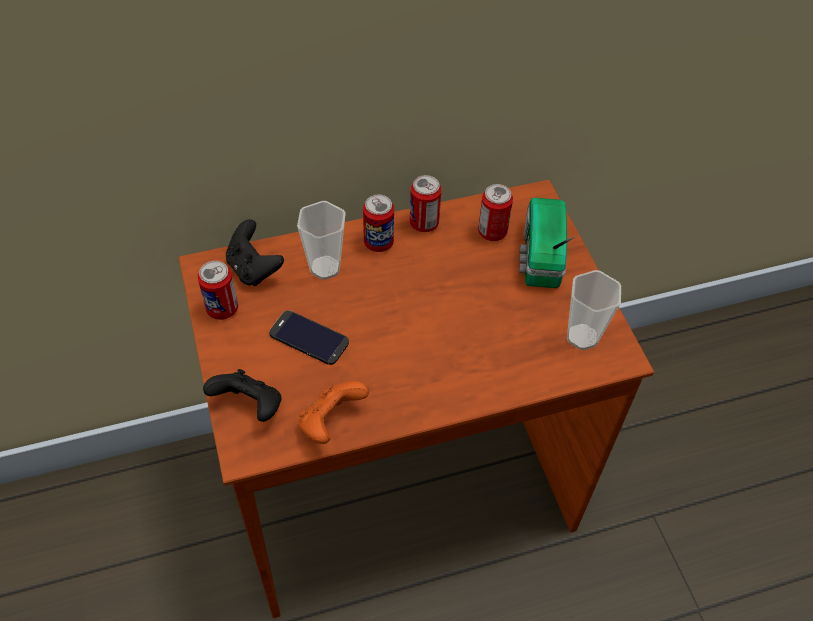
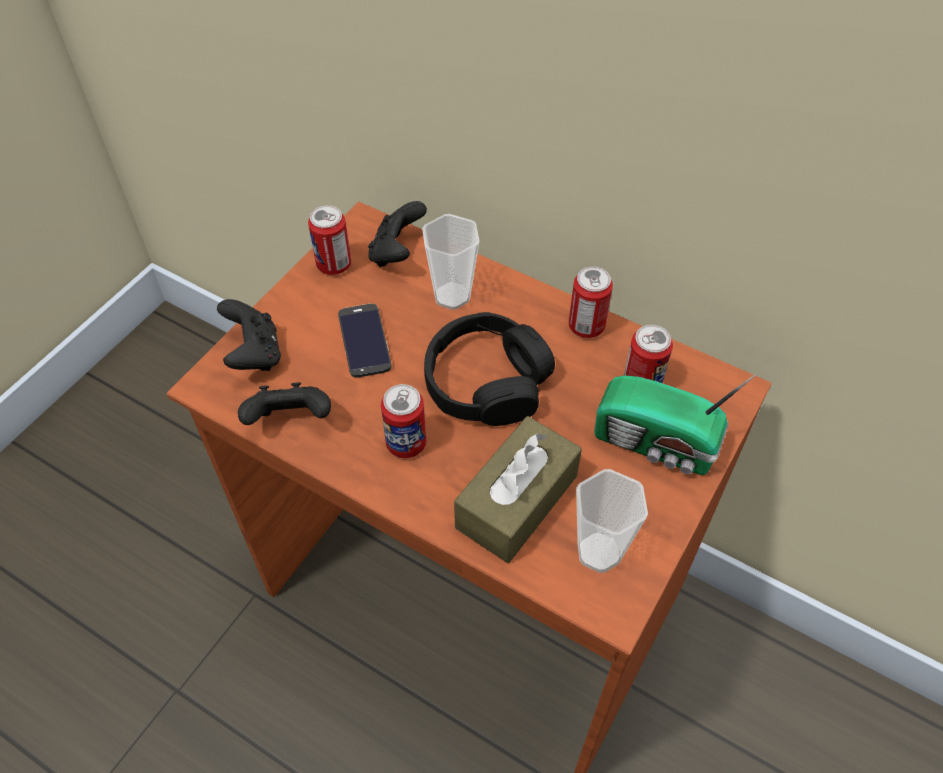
camera: 50 degrees right, 0 degrees up
orange game controller [298,381,369,444] -> black game controller [238,382,331,425]
can [363,195,394,252] -> can moved to [381,384,426,458]
radio [519,197,576,288] -> radio turned 120 degrees counterclockwise [594,373,757,475]
none -> black headphones [424,312,555,426]
none -> brown tissue box [454,416,582,563]

